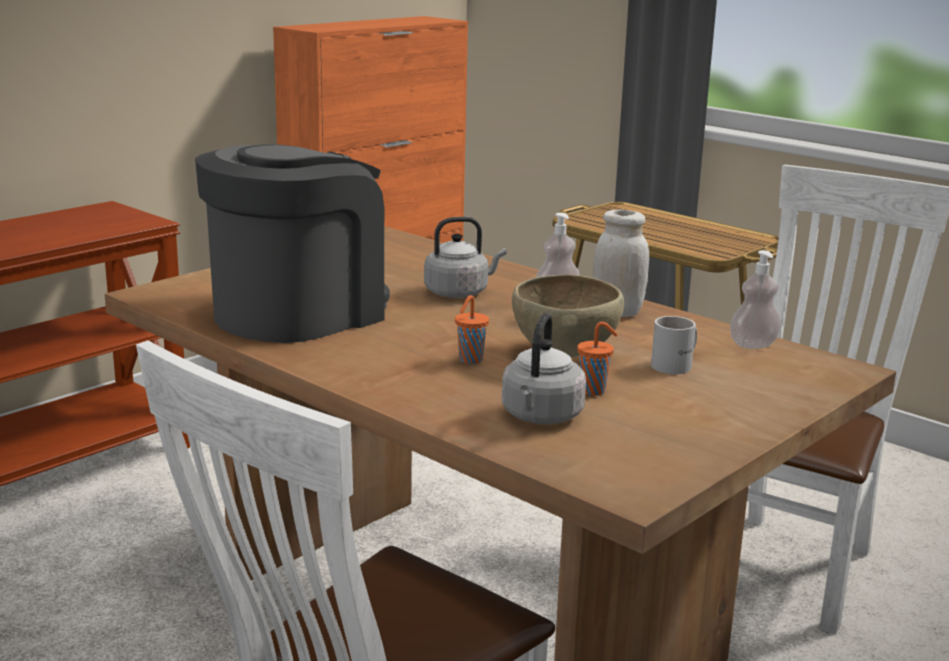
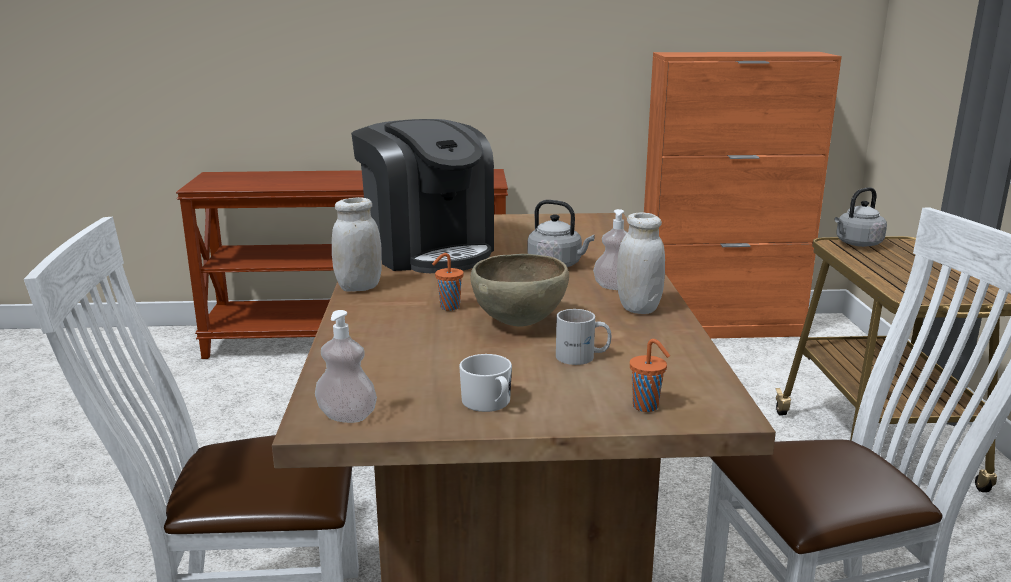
camera: 45 degrees right, 0 degrees up
coffee machine [195,144,390,343] -> coffee machine turned 60 degrees clockwise [351,119,494,273]
grey kettle [502,313,586,424] -> grey kettle moved to [834,187,887,247]
orange cup [577,322,618,396] -> orange cup moved to [630,339,670,412]
soap dispenser [730,250,782,349] -> soap dispenser moved to [315,310,377,423]
none -> white jar [332,197,382,292]
none -> white mug [459,354,512,412]

